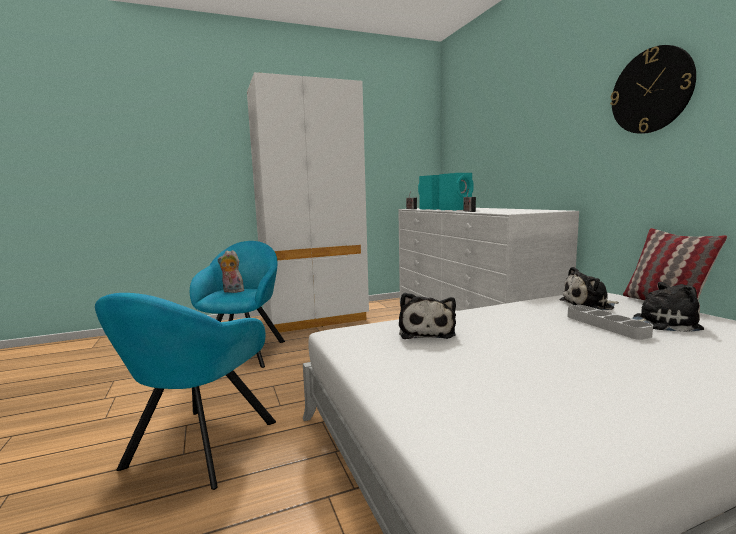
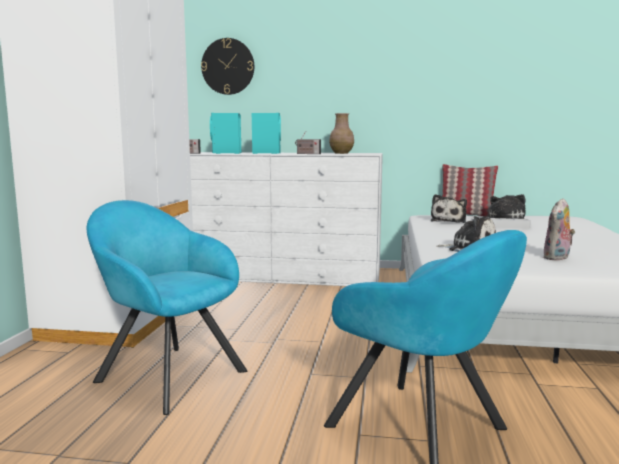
camera: 60 degrees left, 0 degrees up
plush toy [218,250,244,293] -> plush toy moved to [543,198,575,261]
wall clock [610,45,696,134] -> wall clock moved to [201,38,254,95]
none -> brown vase [329,113,354,154]

